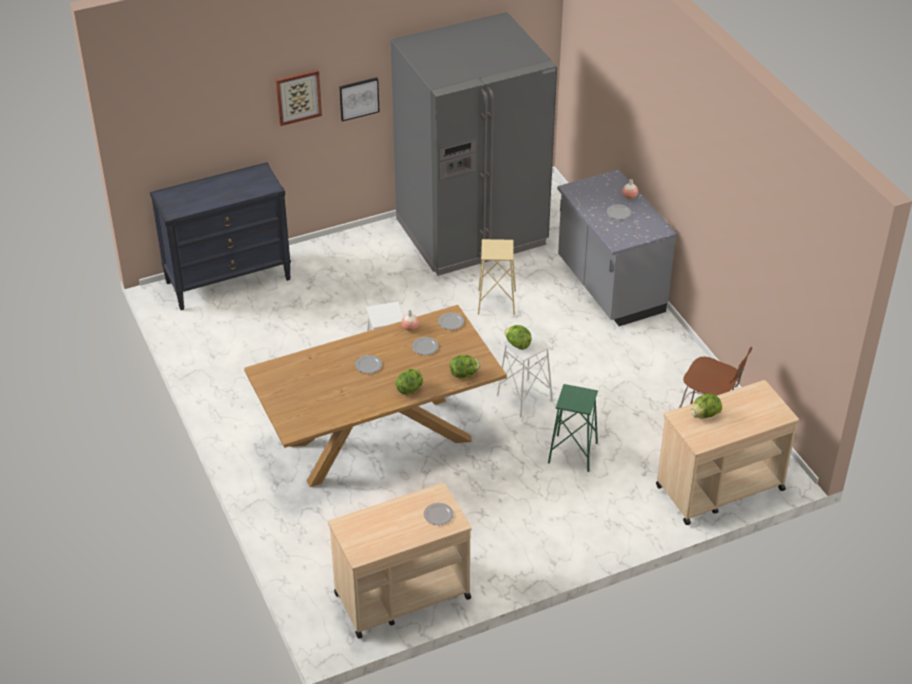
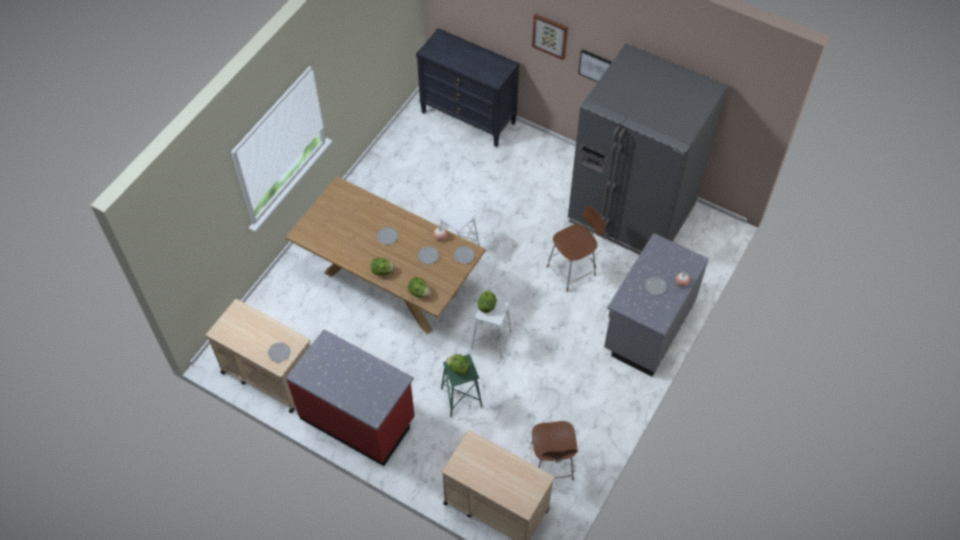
camera: 55 degrees right, 15 degrees up
beige stool [478,239,516,315] -> brown chair [547,205,606,292]
lettuce [691,394,722,418] -> lettuce moved to [446,354,470,375]
none -> red counter [286,329,415,466]

